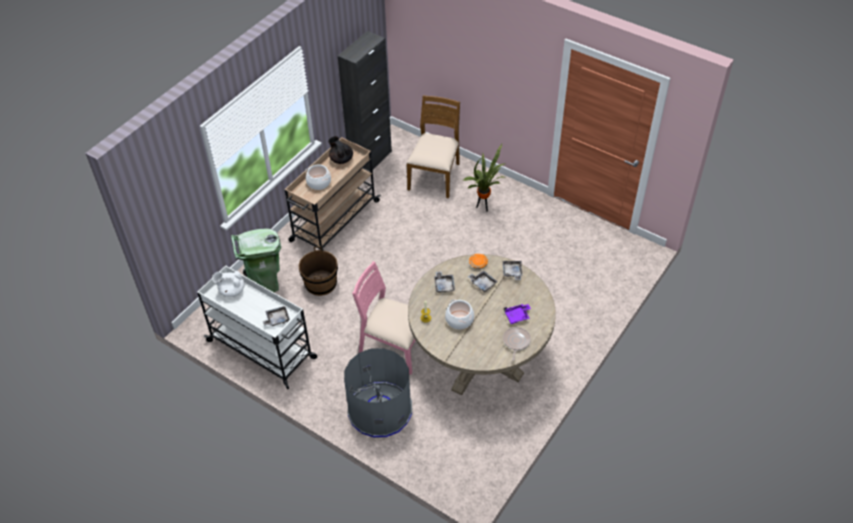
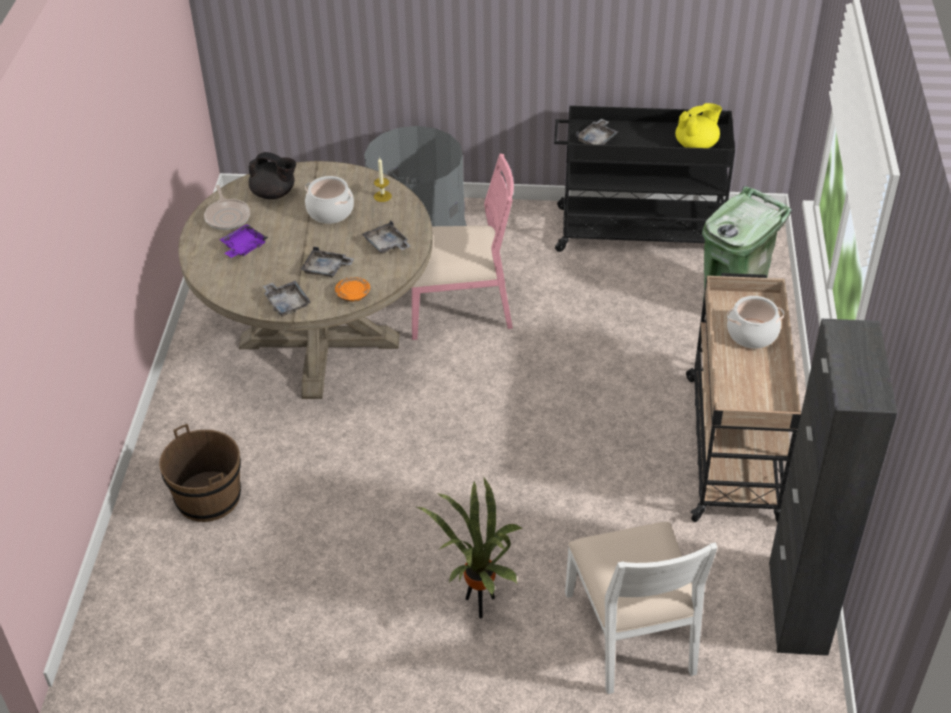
camera: 150 degrees right, 5 degrees down
white cart [197,265,317,389] -> black cart [554,106,735,252]
white teapot [212,271,245,297] -> yellow teapot [675,103,722,148]
brown bucket [299,246,338,296] -> brown bucket moved to [159,424,241,522]
black teapot [328,136,353,164] -> black teapot moved to [249,152,296,199]
brown chair [407,95,460,198] -> white chair [565,522,717,694]

